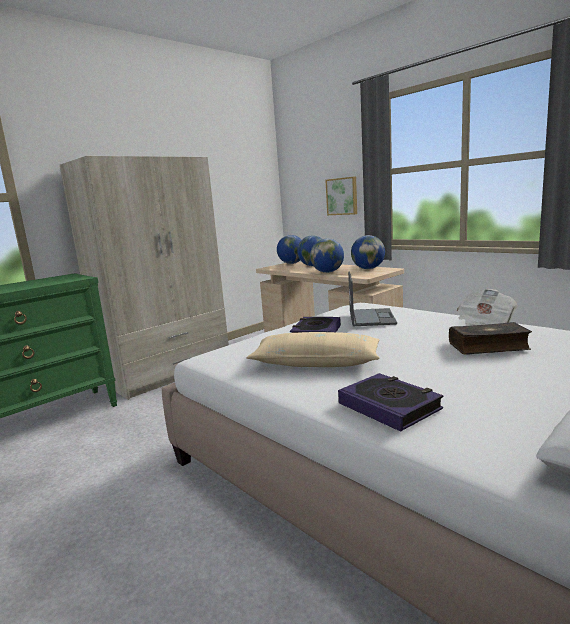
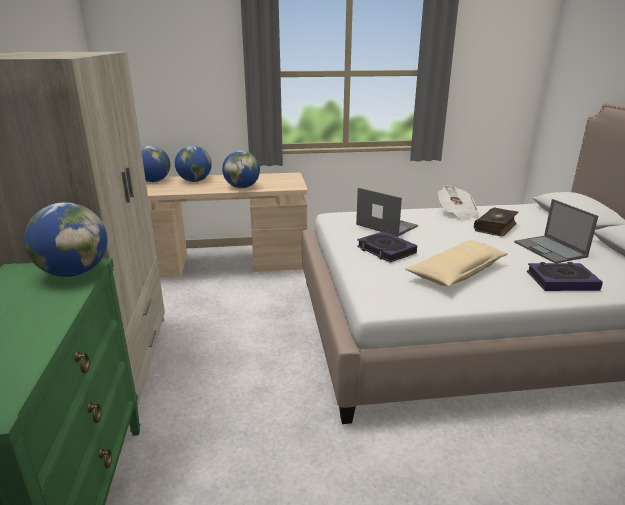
camera: 55 degrees left, 10 degrees up
picture [326,177,357,215] -> none
globe [351,235,385,269] -> globe moved to [24,202,107,277]
none -> laptop [514,199,598,263]

